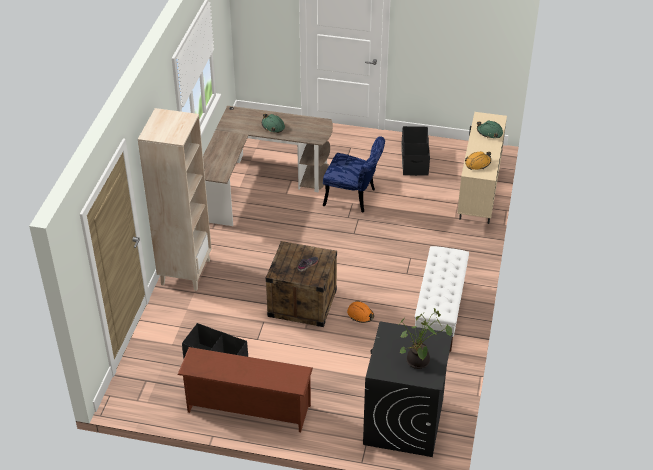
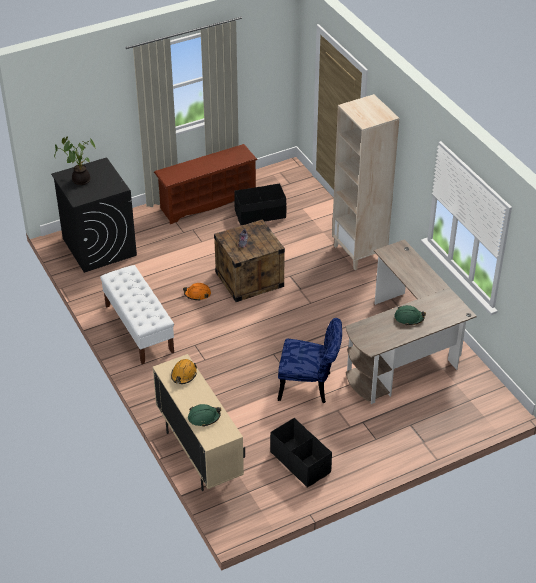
camera: 140 degrees right, 0 degrees up
blue chair [323,136,385,213] -> blue chair turned 150 degrees counterclockwise [278,318,342,403]

